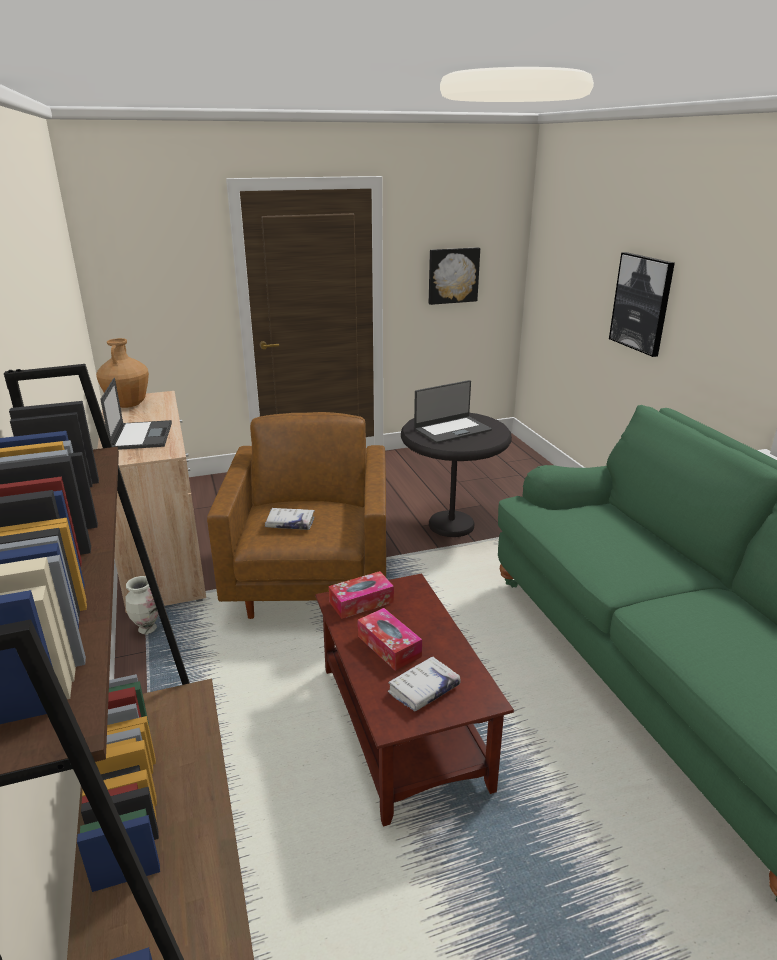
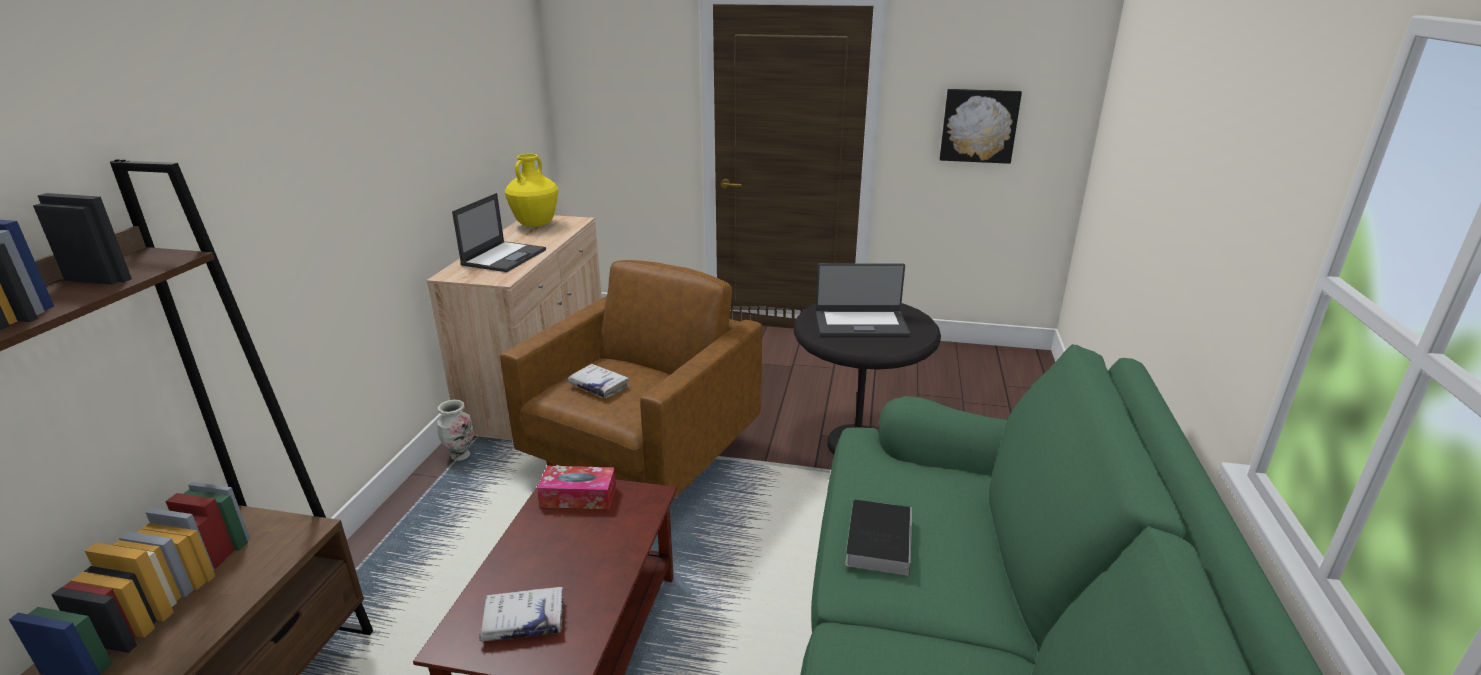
camera: 30 degrees right, 0 degrees up
brown vase [96,338,149,408] -> yellow vase [505,154,558,227]
tissue box [358,608,422,671] -> none
picture [609,252,675,357] -> none
none -> book [845,500,912,576]

